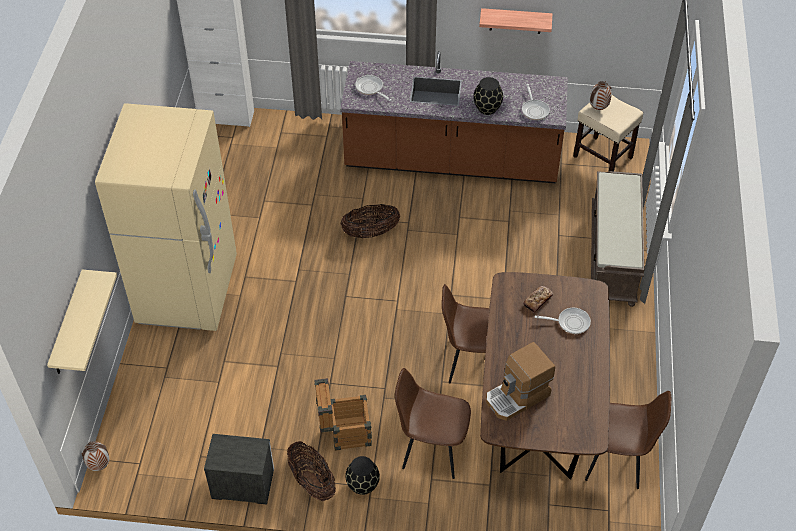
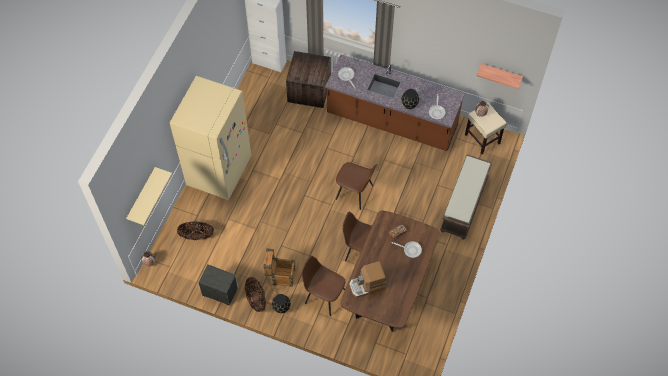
camera: 15 degrees right, 10 degrees up
basket [340,204,400,238] -> basket moved to [177,221,214,240]
shelf [479,8,552,34] -> shelf moved to [477,64,523,89]
brown chair [585,391,671,489] -> brown chair moved to [336,162,377,210]
none -> crate [286,51,331,108]

